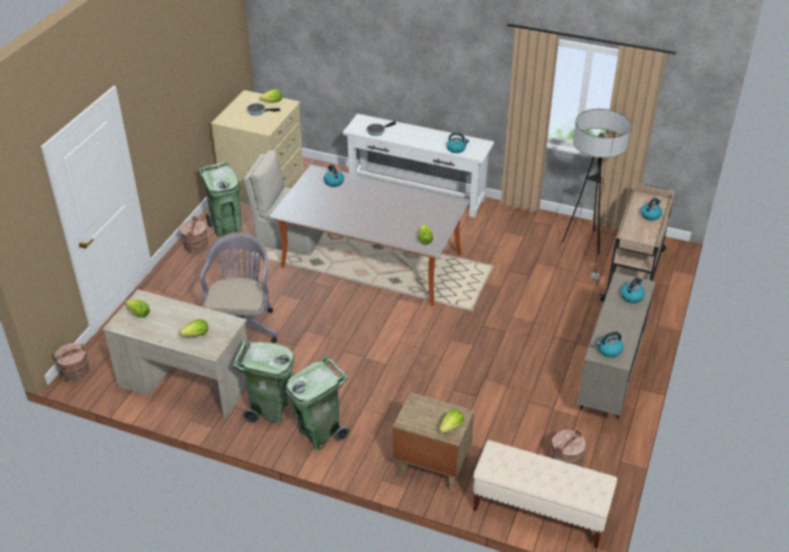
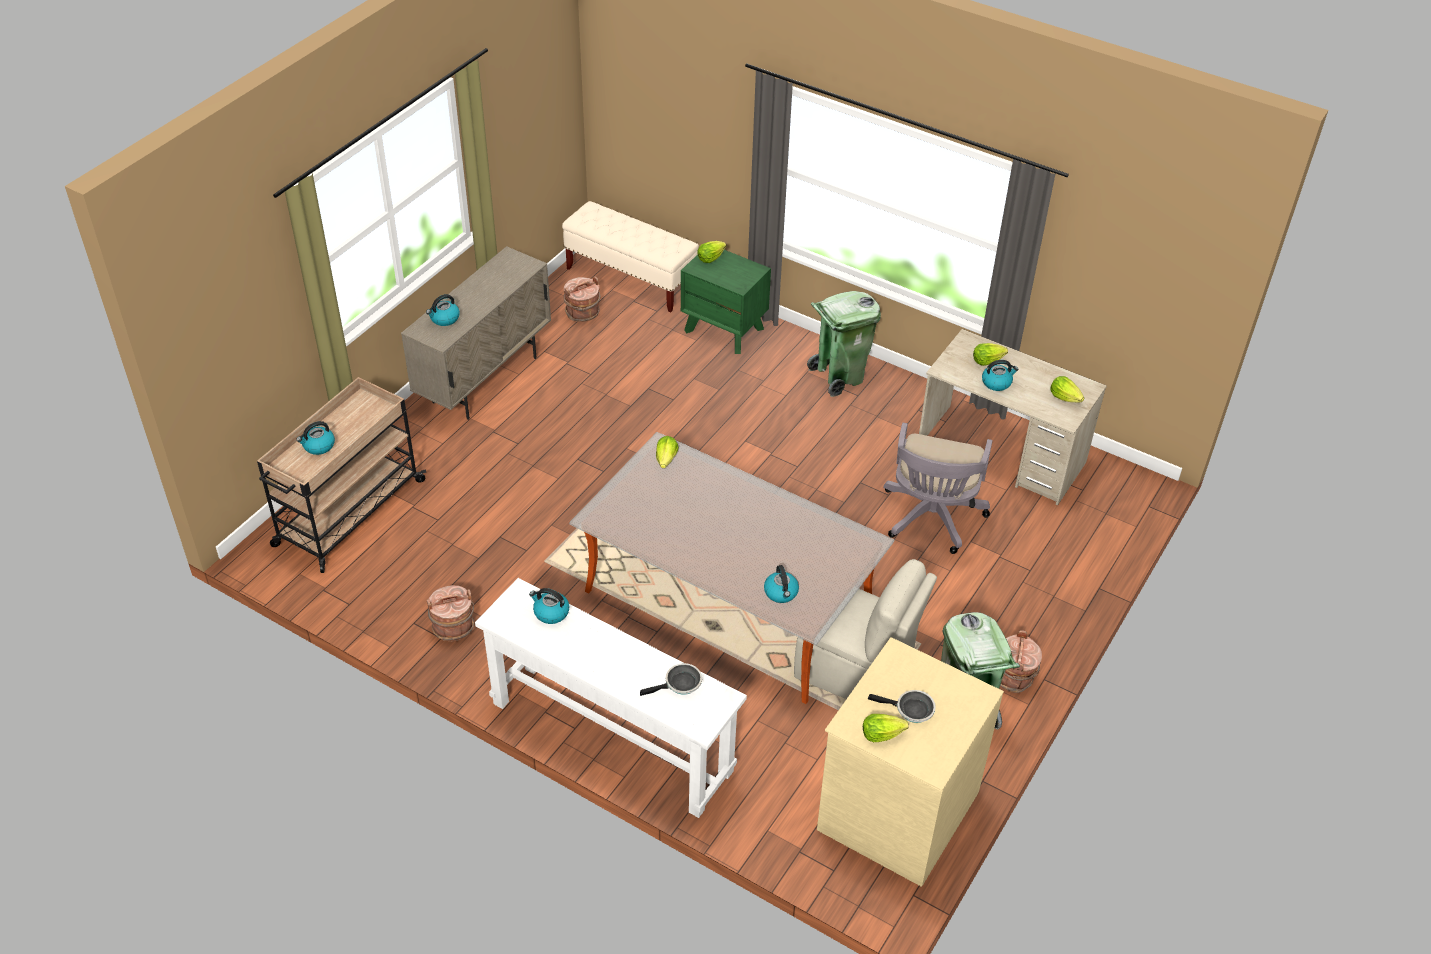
camera: 170 degrees left, 5 degrees up
brown bucket [53,343,90,381] -> brown bucket moved to [427,585,474,641]
green trash can [233,340,295,423] -> none
brown nightstand [392,392,474,491] -> green nightstand [681,250,771,354]
floor lamp [562,109,631,279] -> none
kettle [596,332,623,357] -> kettle moved to [982,360,1019,391]

